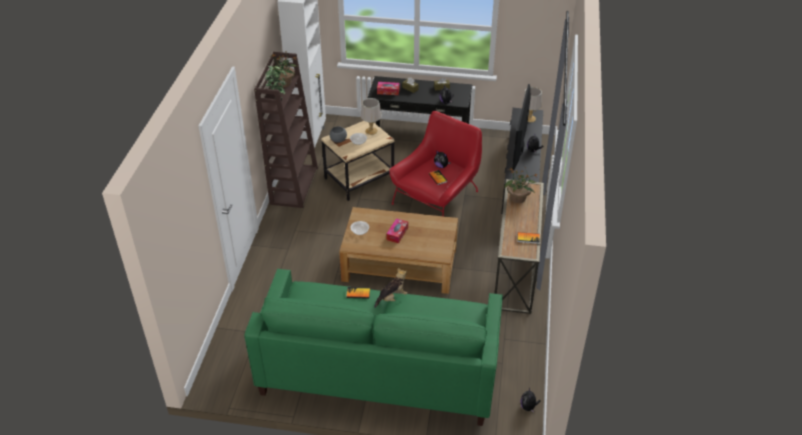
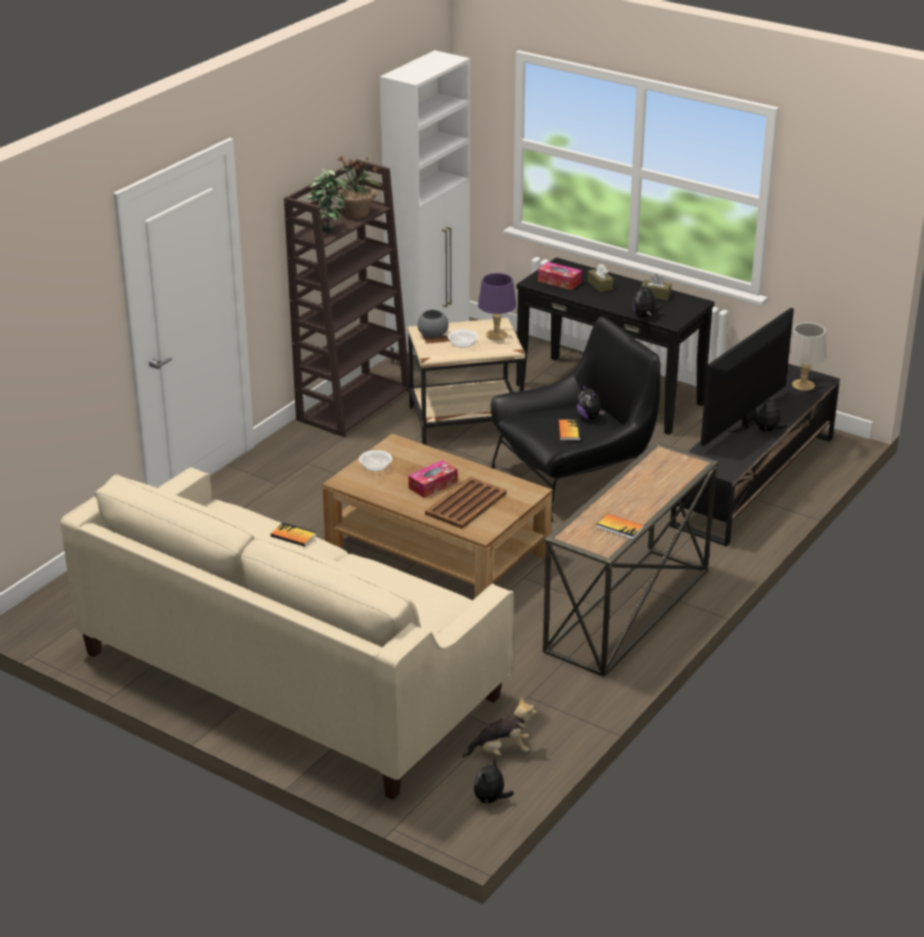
camera: 25 degrees right, 10 degrees down
green sofa [245,269,503,426] -> beige sofa [60,467,514,800]
grey table lamp [360,98,382,135] -> purple table lamp [478,273,516,340]
plush toy [374,268,407,308] -> plush toy moved to [462,697,536,758]
red armchair [389,111,482,216] -> black armchair [491,316,660,522]
potted plant [505,166,537,203] -> none
none -> brown tray [425,477,507,529]

